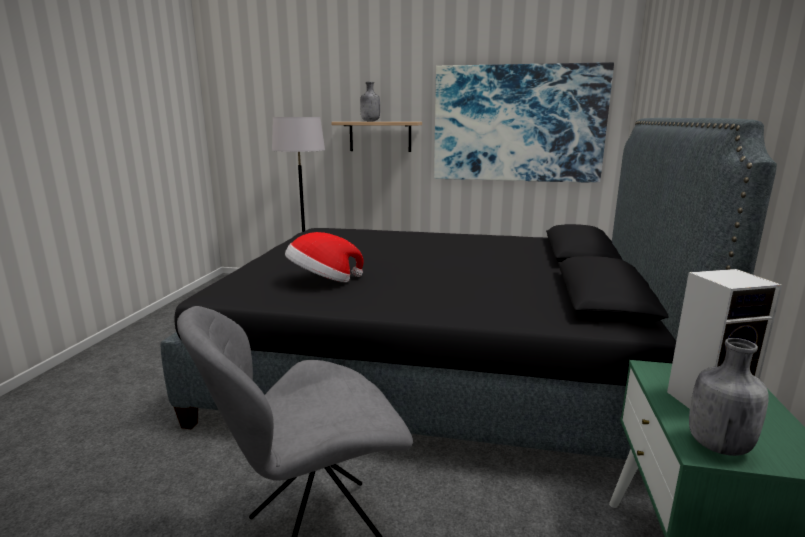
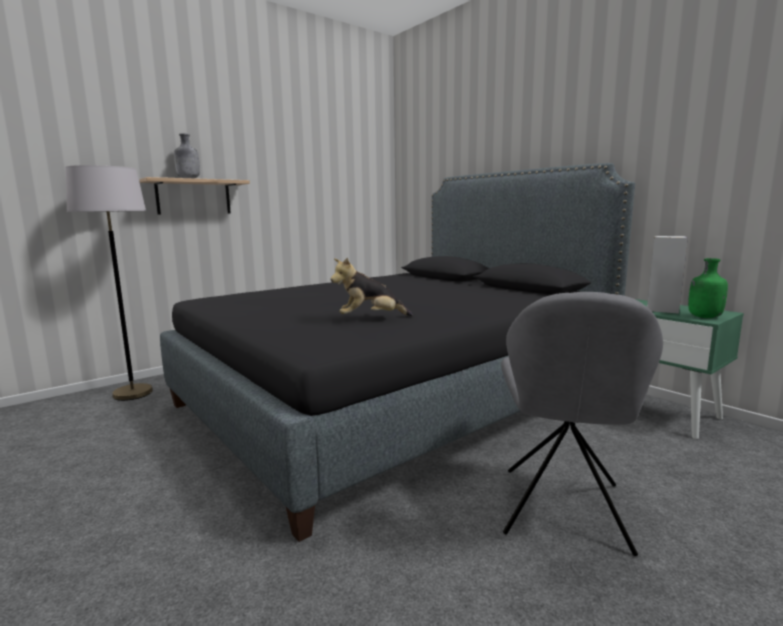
camera: 50 degrees left, 5 degrees down
hat [285,232,364,282] -> plush toy [331,257,413,316]
picture [434,62,614,183] -> none
grey bottle [689,338,769,456] -> green bottle [688,258,728,318]

